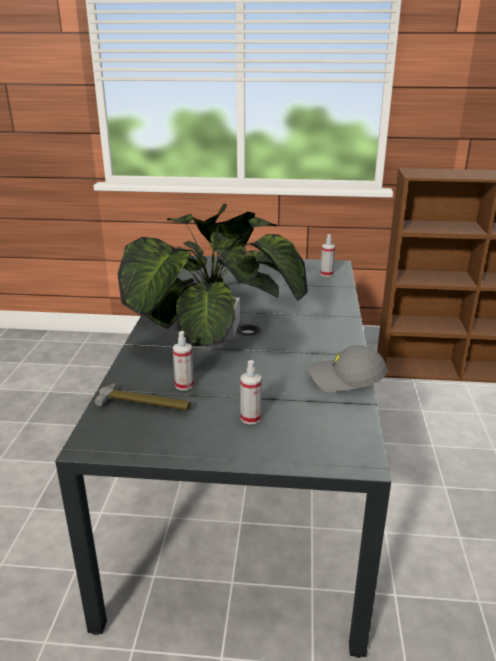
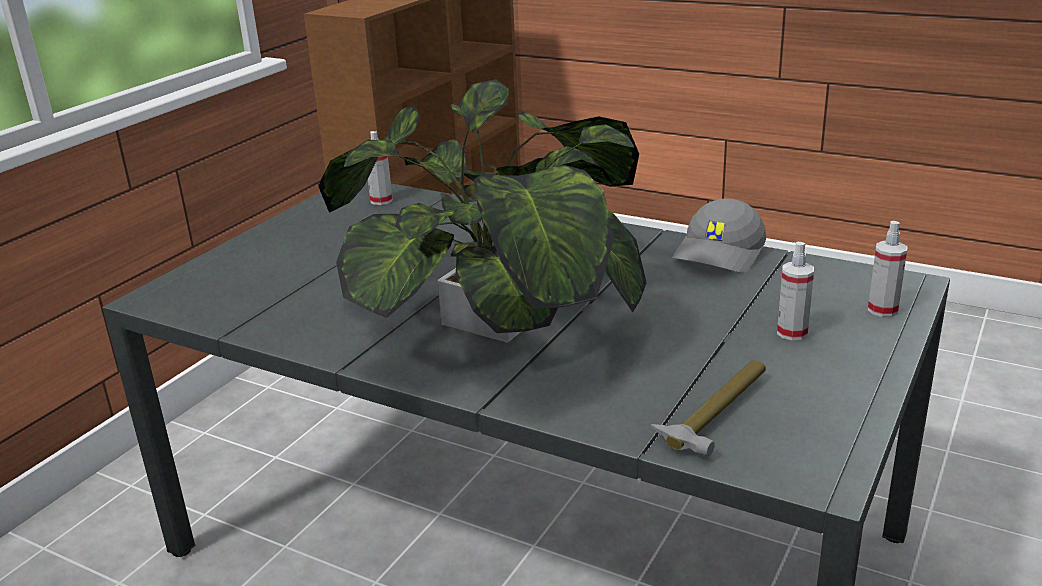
camera: 65 degrees left, 0 degrees up
spray bottle [173,331,194,390] -> spray bottle moved to [868,221,907,317]

